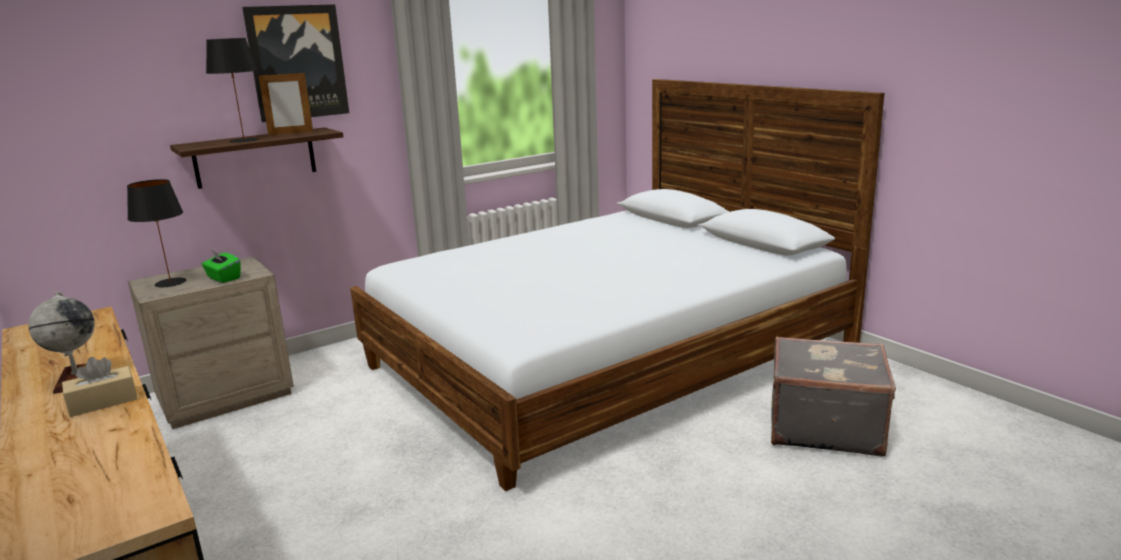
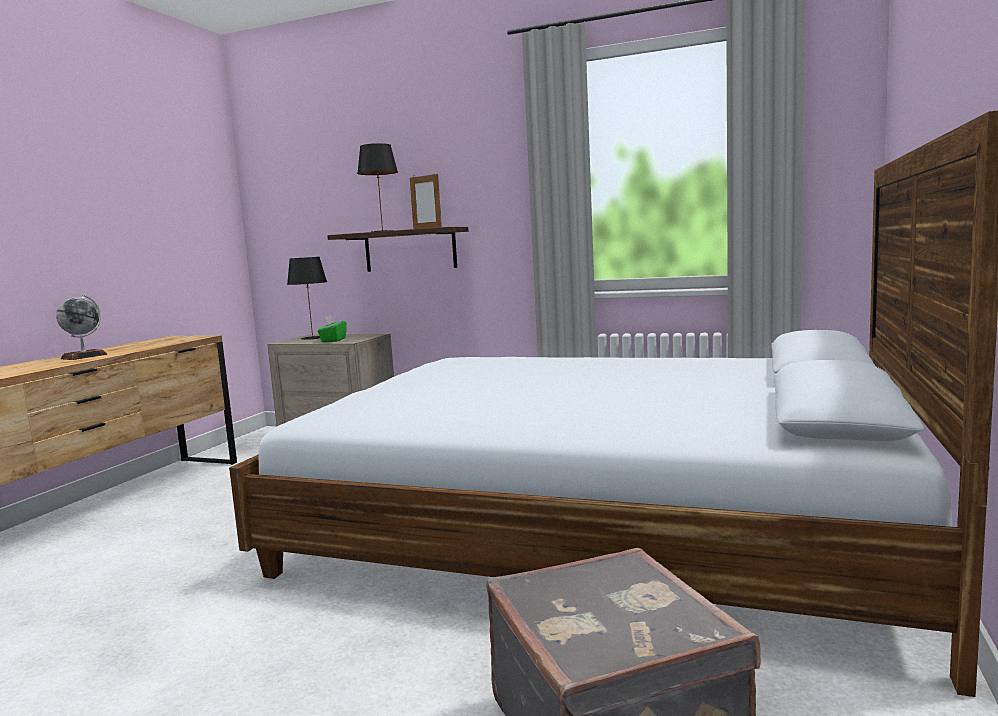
camera: 55 degrees right, 10 degrees down
beige tissue box [62,357,138,417] -> none
picture [242,4,349,122] -> none

